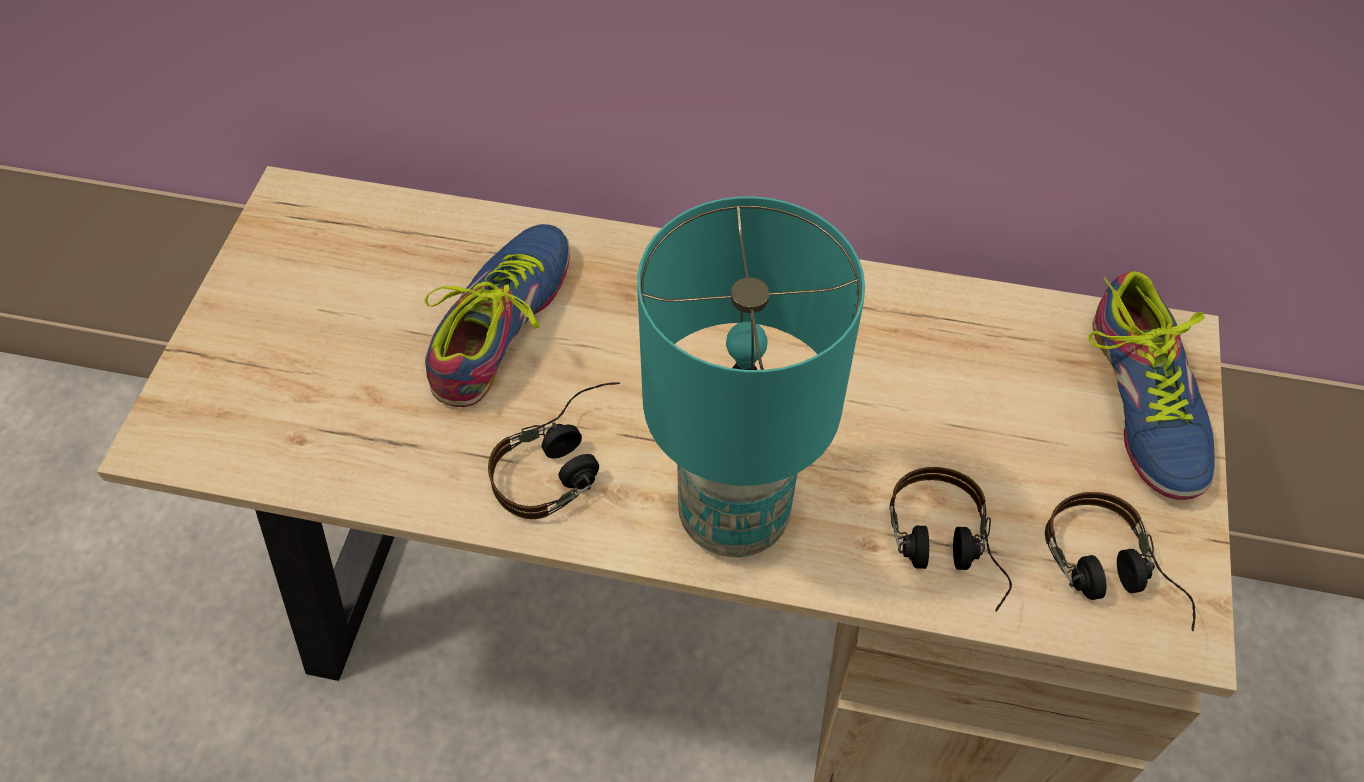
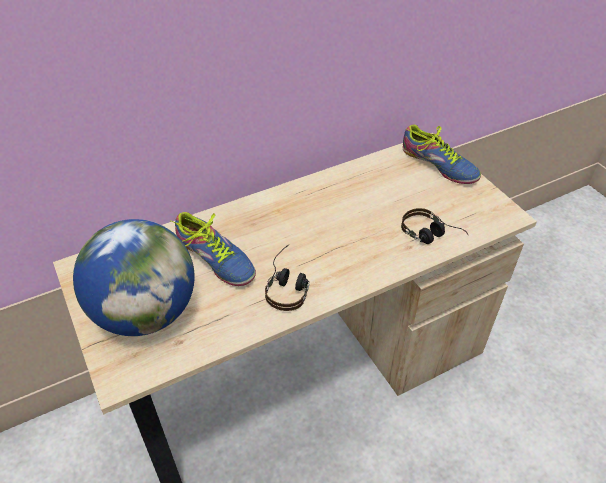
camera: 40 degrees left, 10 degrees down
shoe [425,224,570,407] -> shoe turned 150 degrees clockwise [170,212,256,286]
turquoise table lamp [637,196,865,557] -> none
headphones [1045,492,1196,631] -> none
none -> globe [73,219,194,336]

